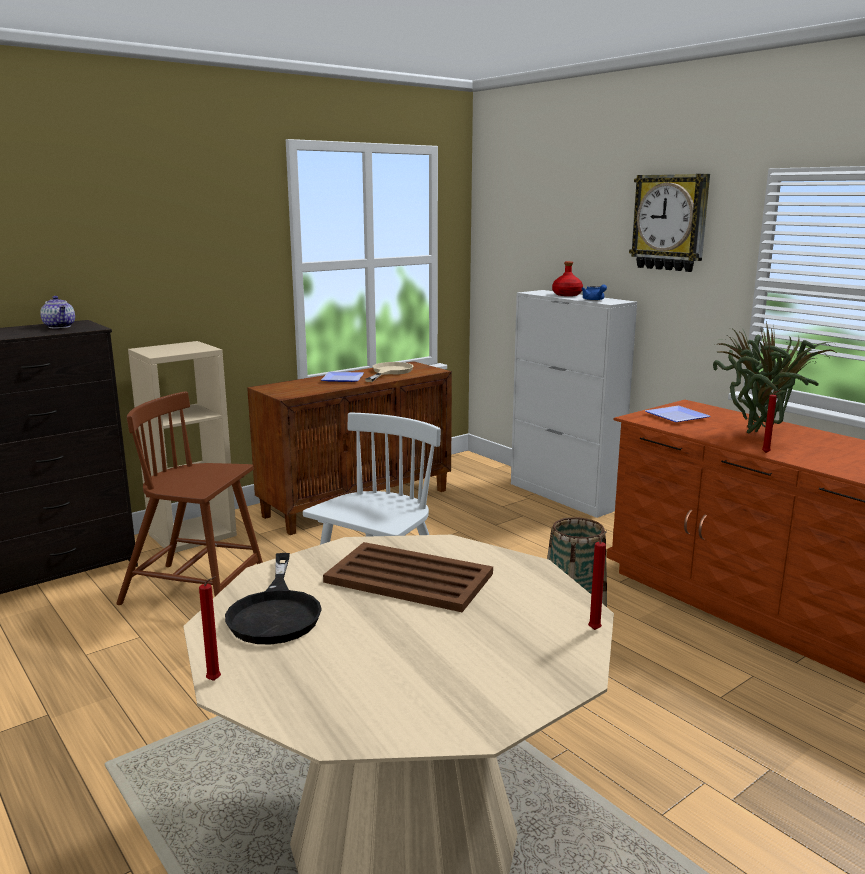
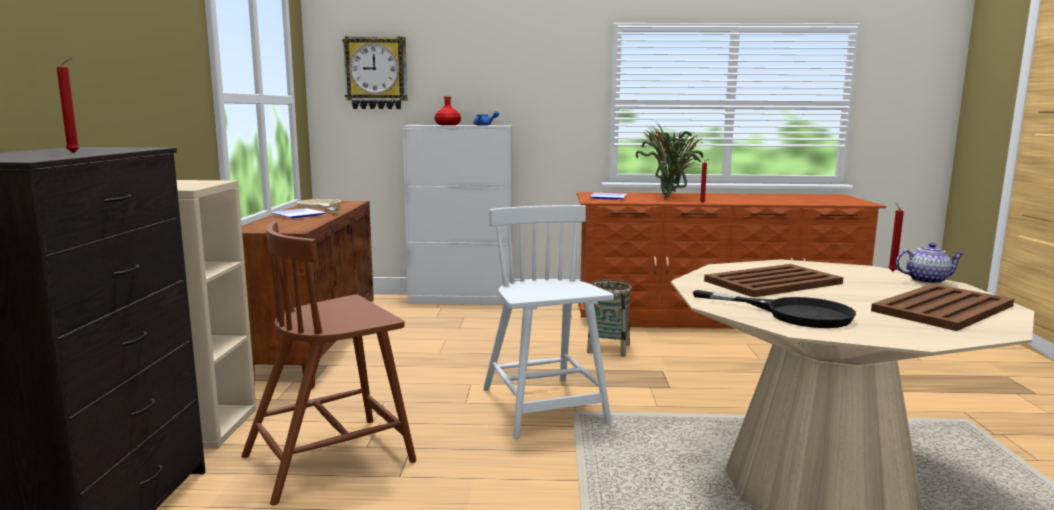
camera: 50 degrees left, 5 degrees down
teapot [40,296,75,329] -> teapot moved to [896,243,964,284]
red candle [199,577,221,681] -> red candle moved to [57,58,80,153]
wall clock [629,174,710,272] -> wall clock moved to [342,36,408,109]
none -> brown tray [871,284,1014,331]

